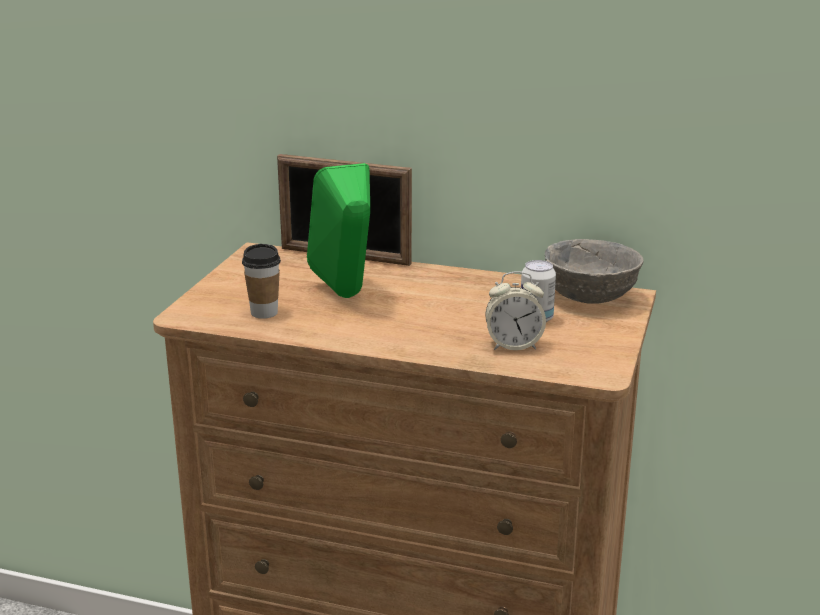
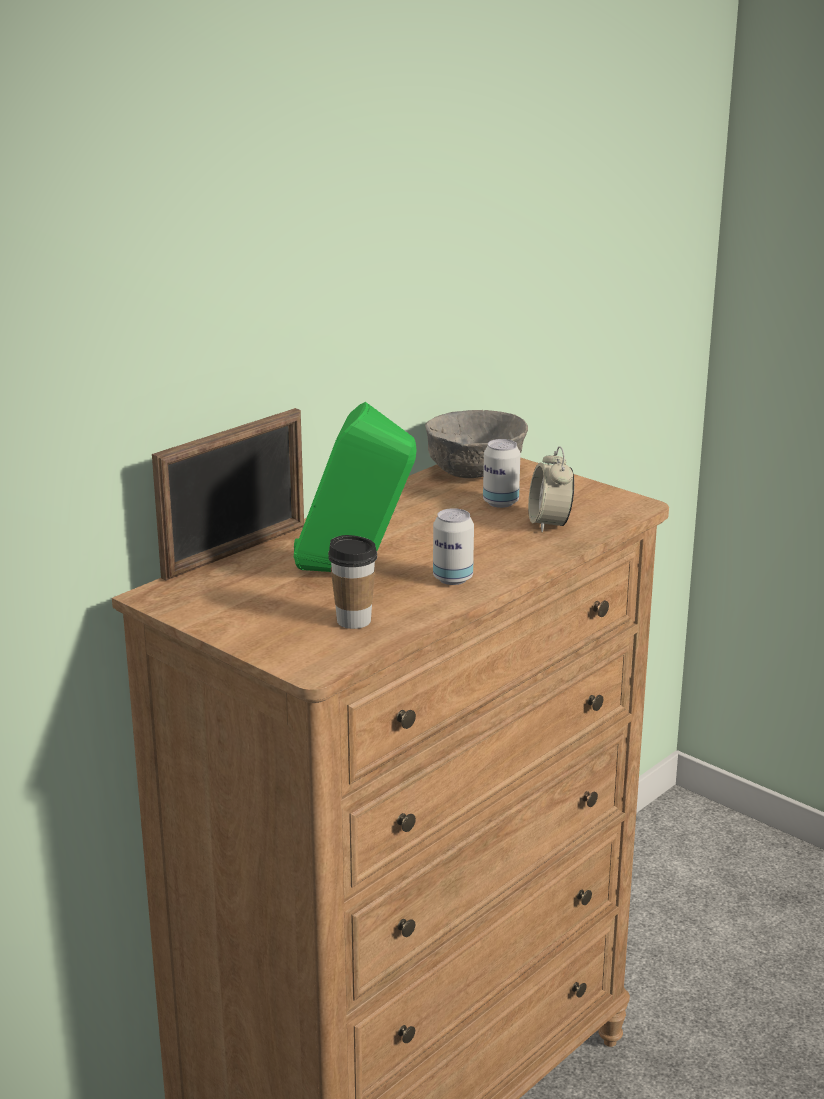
camera: 65 degrees left, 0 degrees up
alarm clock [485,271,546,350] -> alarm clock turned 150 degrees clockwise [528,446,574,532]
none -> can [433,508,474,585]

